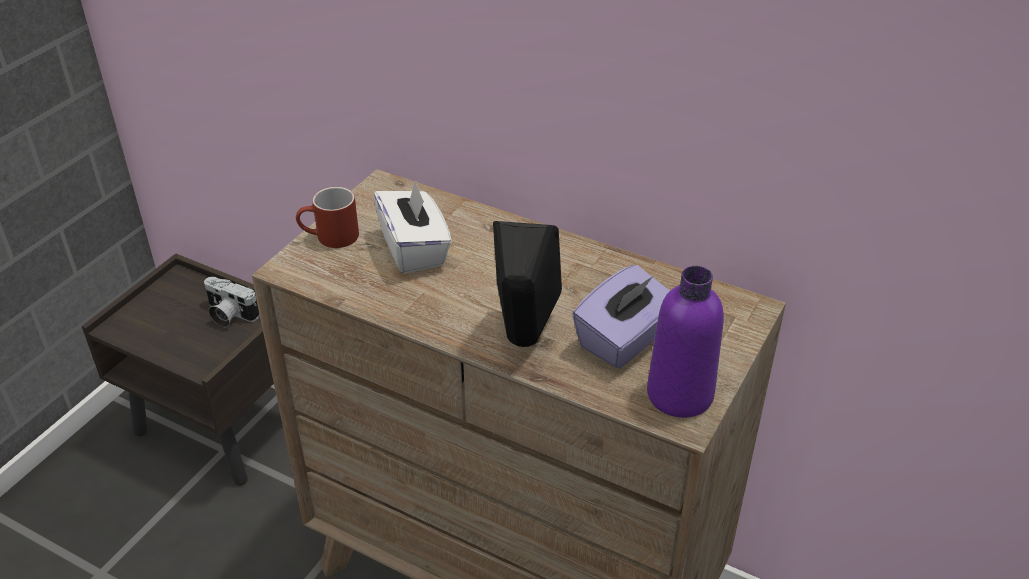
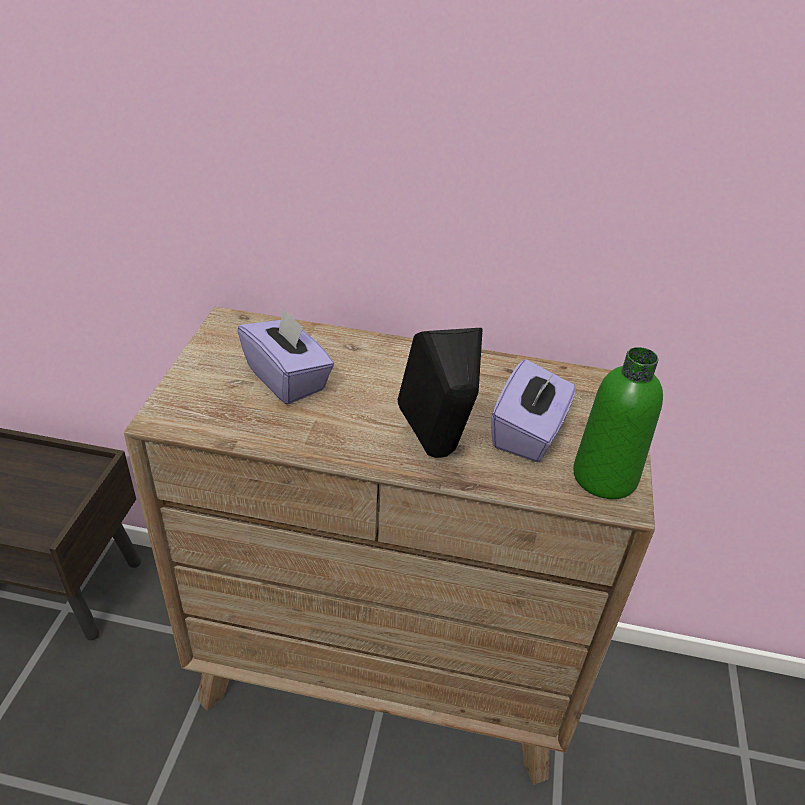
camera: 20 degrees left, 0 degrees up
camera [204,277,260,327] -> none
red mug [296,187,359,248] -> none
white tissue box [373,181,452,274] -> purple tissue box [237,308,334,405]
purple bottle [647,266,724,418] -> green bottle [573,347,663,499]

